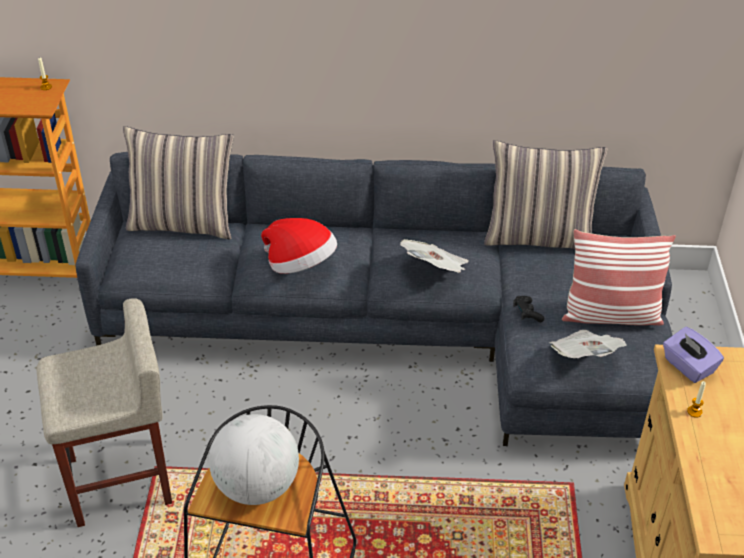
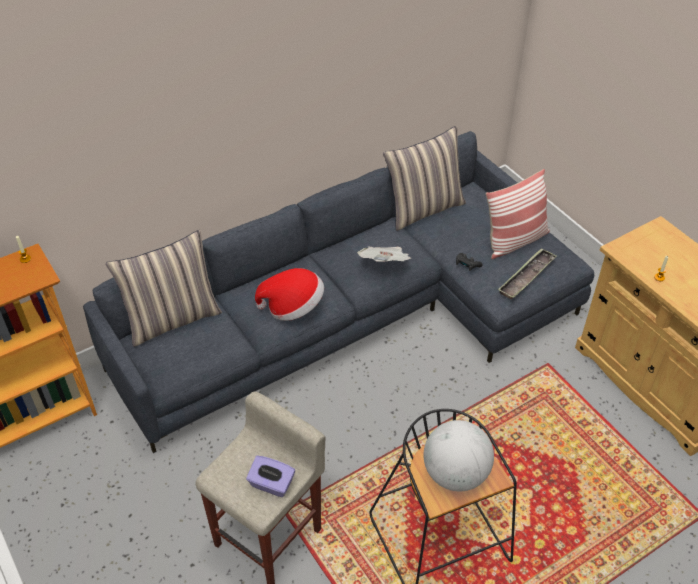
camera: 35 degrees left, 5 degrees up
newspaper [549,330,627,358] -> tray [498,248,557,299]
purple tissue box [663,327,724,383] -> purple tissue box moved to [246,456,295,497]

